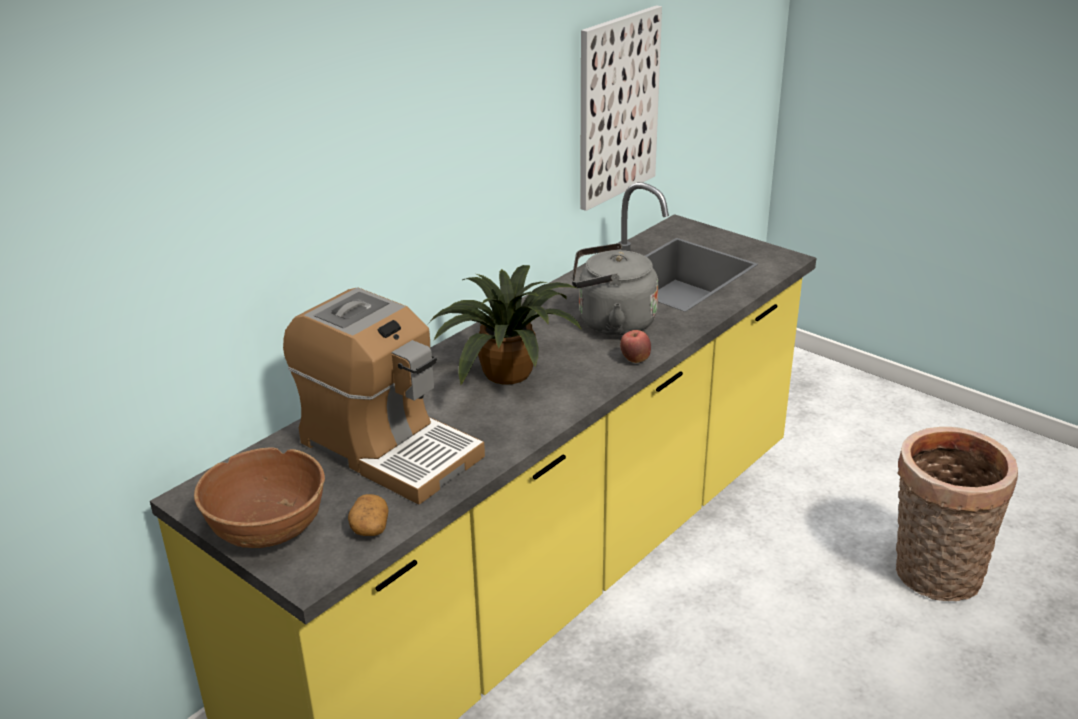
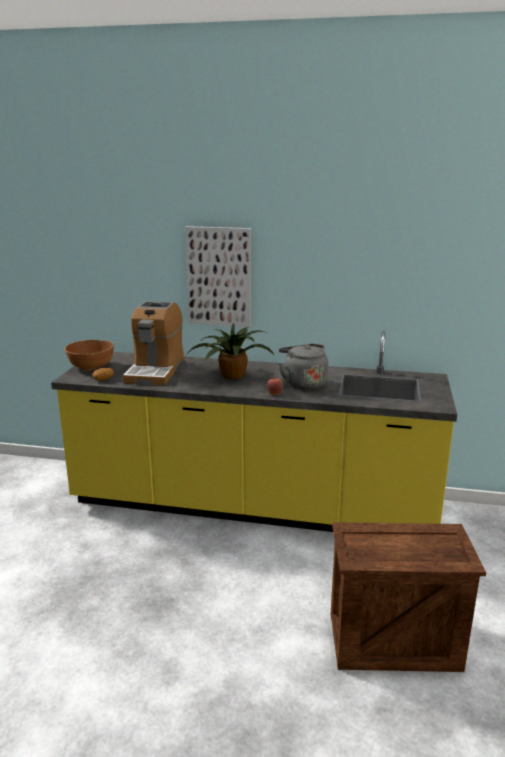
camera: 60 degrees right, 10 degrees down
picture [580,5,662,211] -> picture moved to [185,226,251,327]
basket [896,427,1018,601] -> crate [331,522,486,672]

